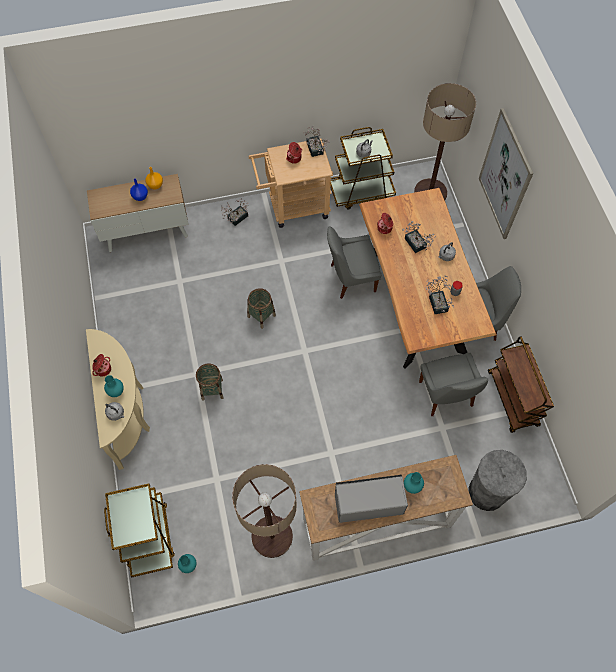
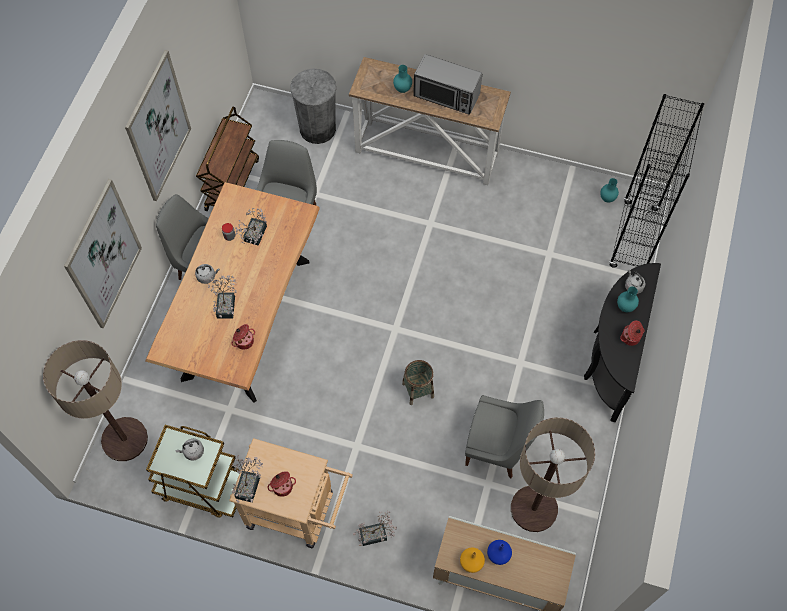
camera: 150 degrees left, 0 degrees up
beige console table [86,329,150,470] -> black console table [584,263,661,423]
brown cart [104,483,175,577] -> black bookcase [609,94,704,268]
basket [196,363,224,401] -> none
floor lamp [232,464,297,558] -> floor lamp moved to [511,417,595,532]
grey chair [327,226,382,299] -> grey chair moved to [465,395,544,478]
none -> picture [125,50,191,201]

